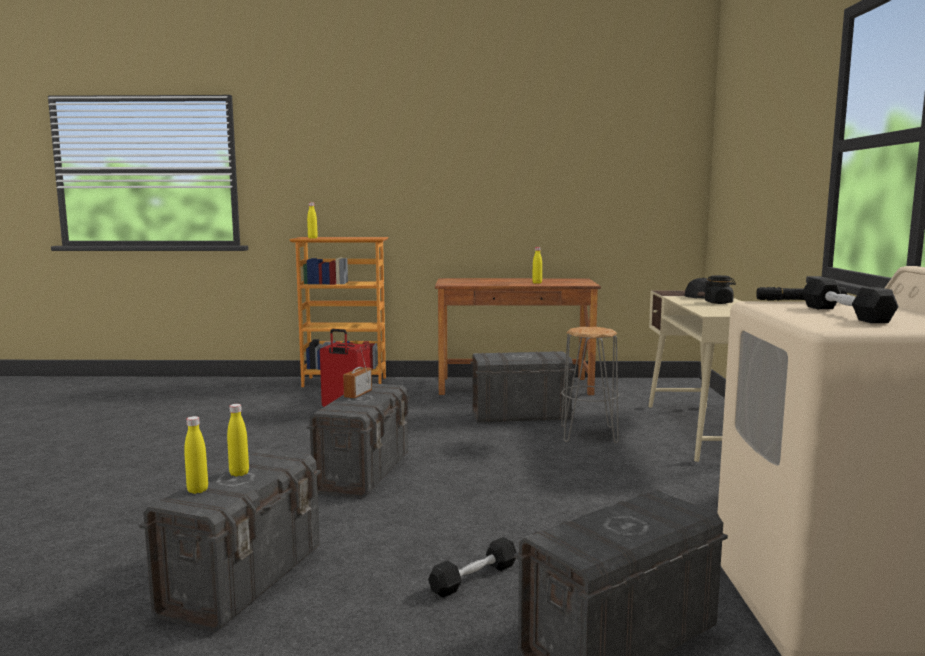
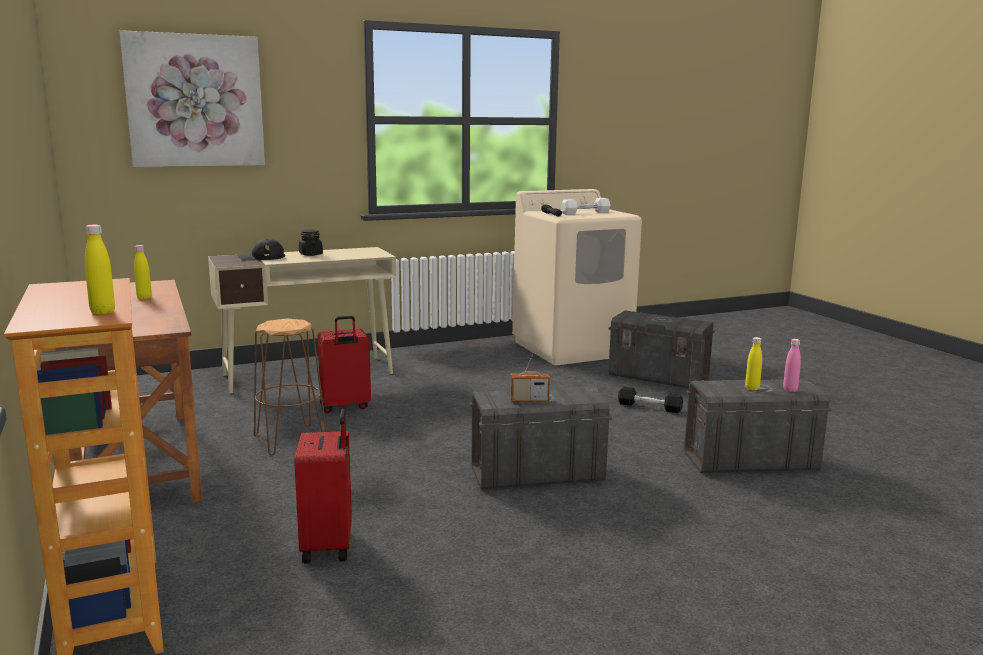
camera: 115 degrees left, 5 degrees up
yellow bottle [184,416,208,494] -> pink bottle [783,339,801,392]
grey storage box [471,351,575,422] -> brown stool [254,318,327,455]
grey stool [561,327,619,443] -> red suitcase [318,316,371,413]
black dumbbell [802,278,899,323] -> white dumbbell [561,198,611,215]
none -> picture [119,30,265,167]

